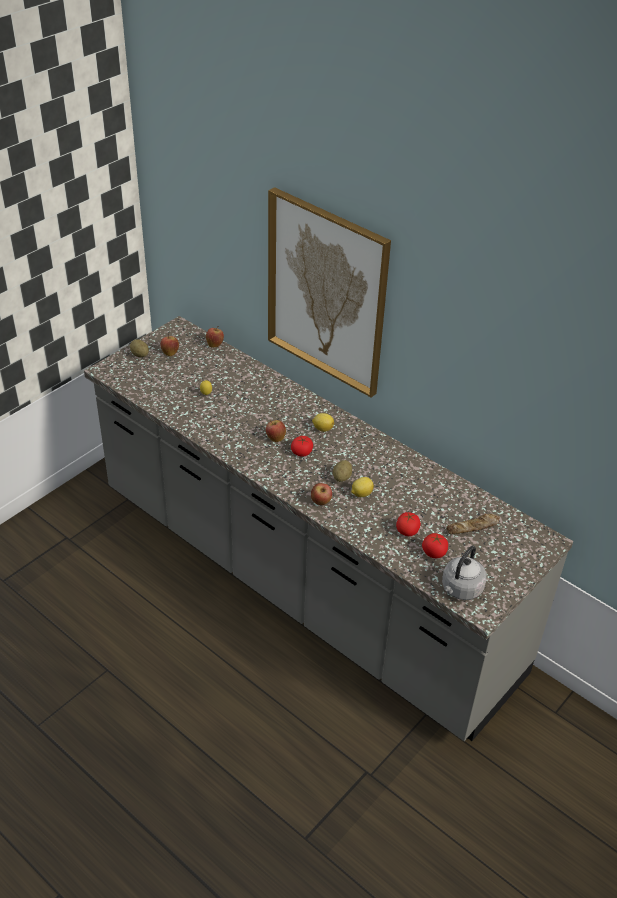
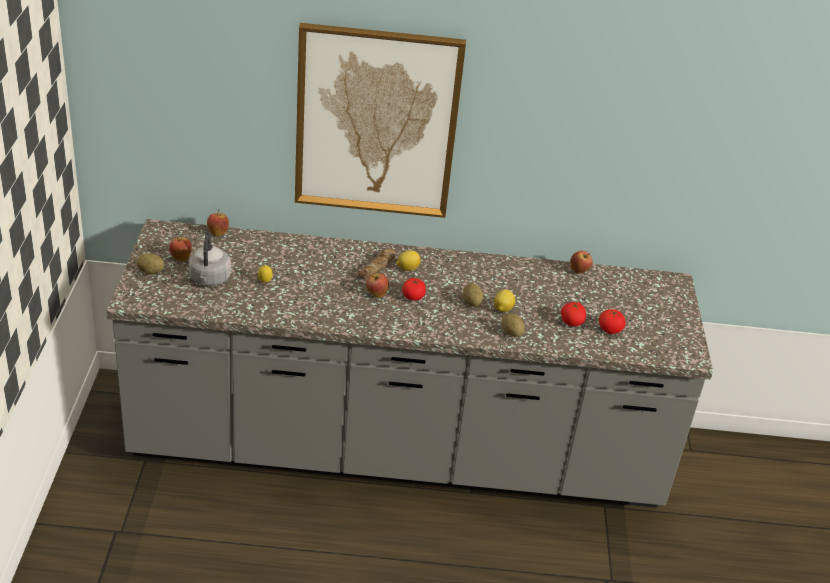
camera: 40 degrees left, 5 degrees down
apple [311,483,332,505] -> apple moved to [570,251,593,274]
grey kettle [442,545,487,600] -> grey kettle moved to [189,231,231,286]
bread [446,514,500,534] -> bread moved to [358,248,396,279]
none -> potato [501,313,525,337]

